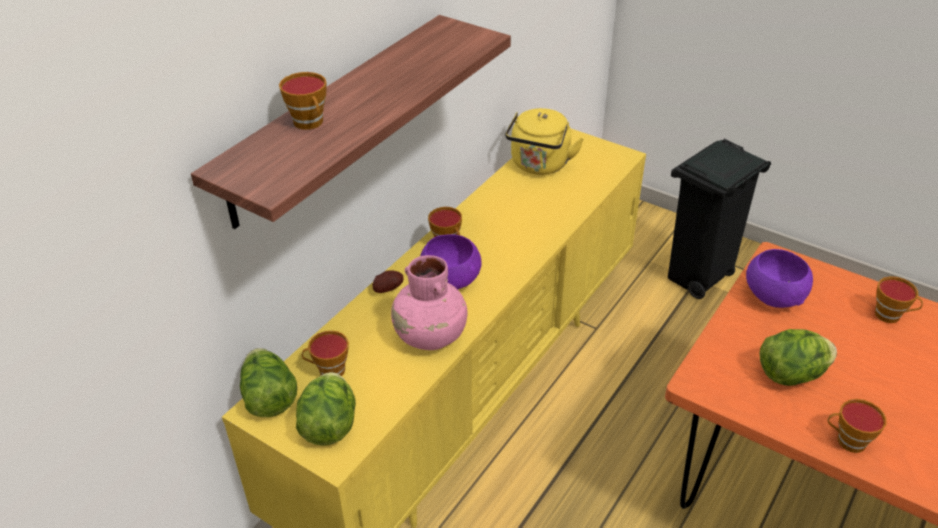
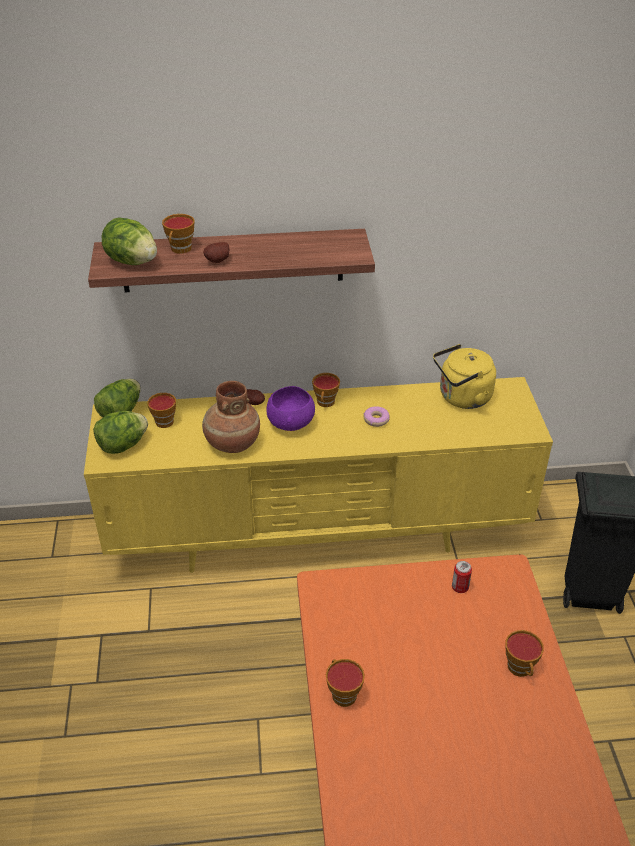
camera: 50 degrees right, 0 degrees up
pink vase [391,255,467,350] -> brown vase [202,381,260,453]
purple bowl [746,249,813,308] -> can [452,561,472,593]
lettuce [759,329,837,386] -> lettuce moved to [102,217,157,265]
none -> potato [203,242,229,263]
none -> donut [363,406,390,427]

